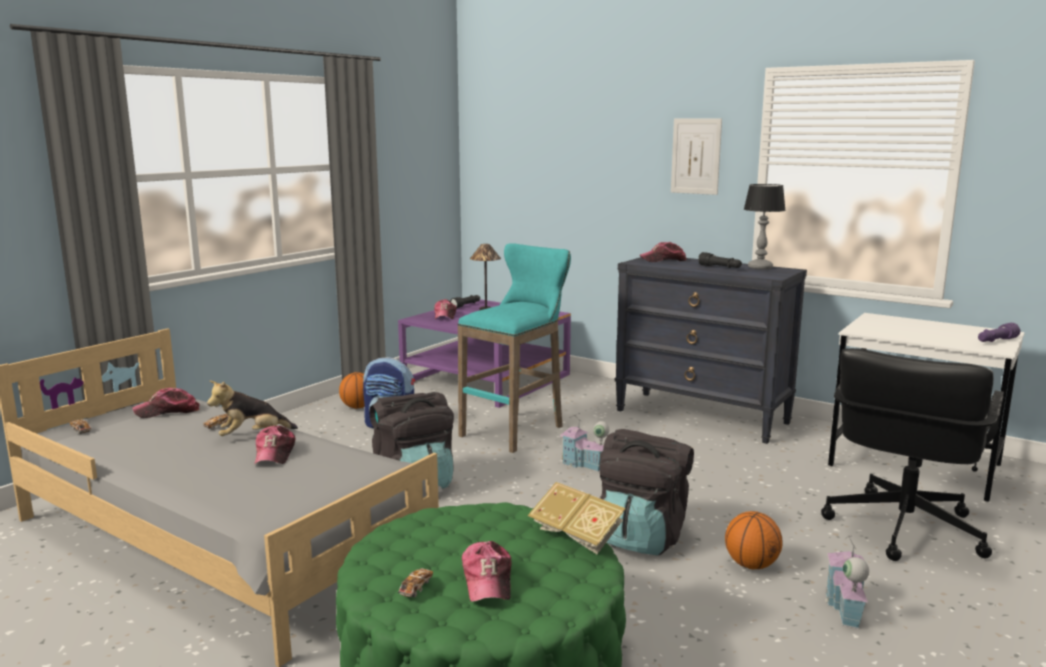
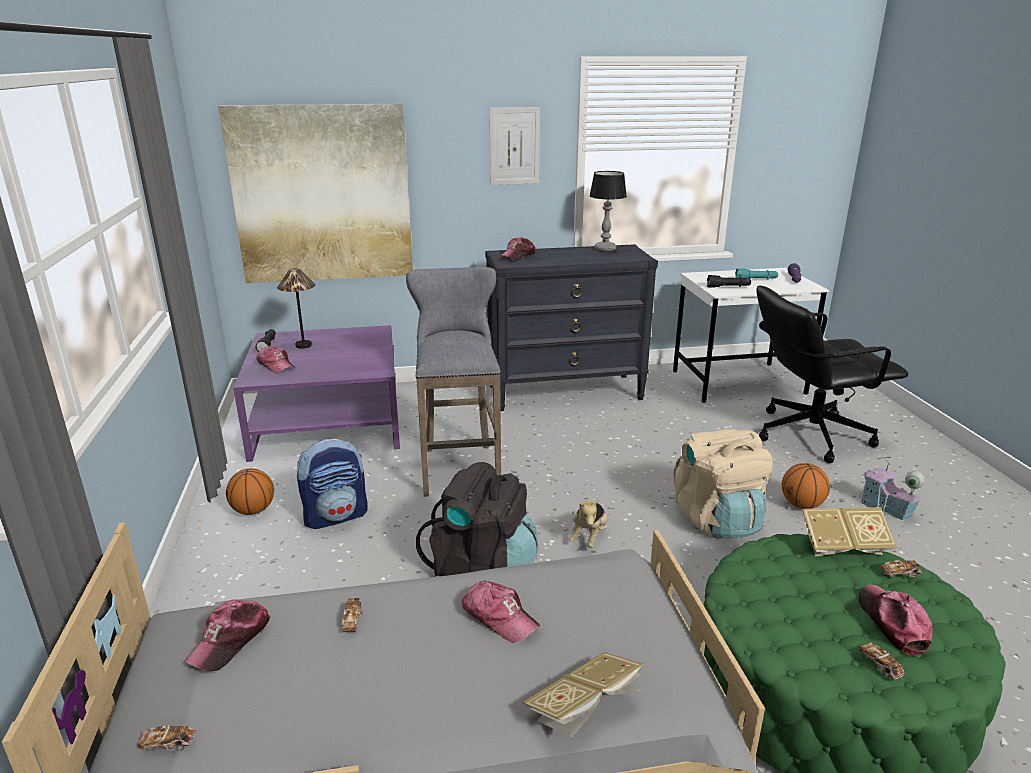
camera: 45 degrees left, 10 degrees up
plush toy [207,381,298,436] -> plush toy moved to [569,499,608,548]
turquoise stool [458,243,571,453] -> grey stool [406,267,501,497]
cap [462,541,512,602] -> cap turned 135 degrees counterclockwise [859,584,933,656]
toy house [559,413,609,472] -> none
black backpack [600,429,694,556] -> beige backpack [674,429,773,538]
black flashlight [698,252,742,268] -> black flashlight moved to [707,275,751,287]
black office chair [821,348,1004,561] -> black office chair turned 90 degrees clockwise [756,286,908,463]
none -> picture [218,103,413,283]
none -> book [522,652,644,737]
none -> turquoise flashlight [735,268,778,280]
none -> toy car [880,560,923,577]

